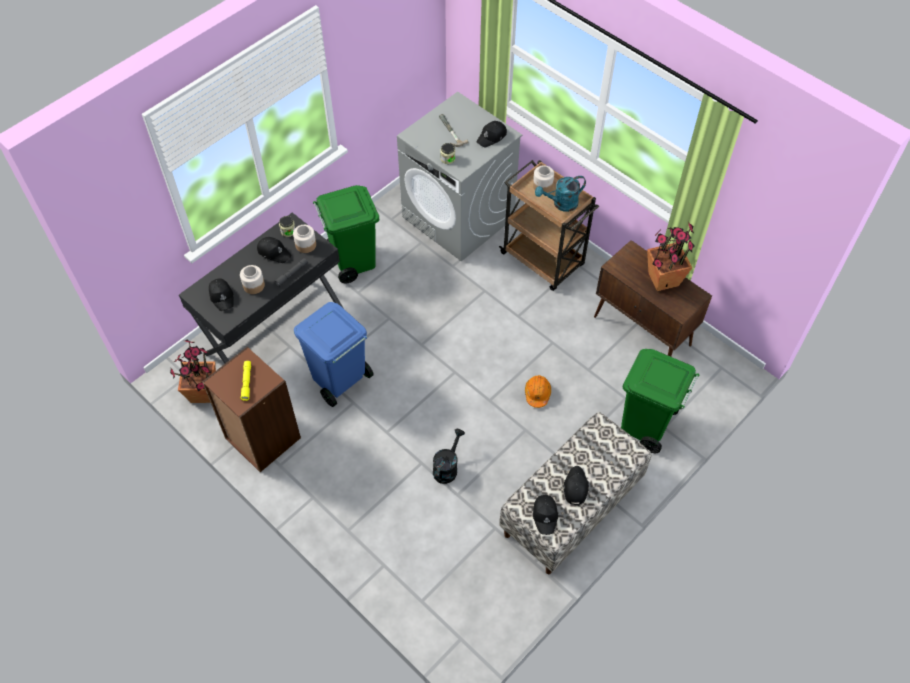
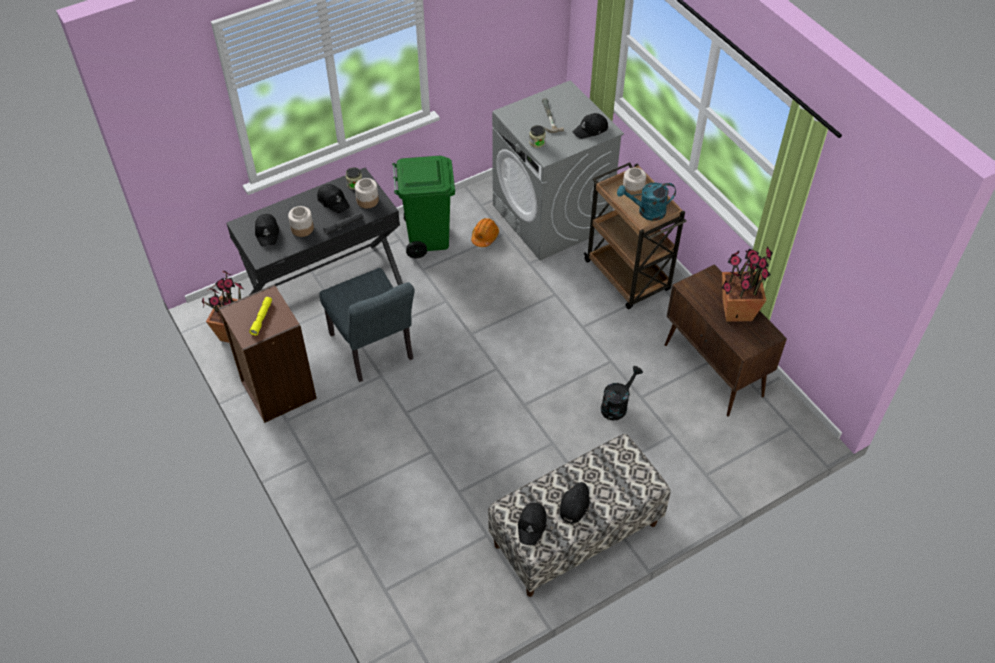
camera: 15 degrees right, 5 degrees down
blue trash can [294,302,374,407] -> grey chair [320,268,415,382]
black watering can [433,429,465,484] -> black watering can moved to [601,366,643,420]
orange hard hat [525,375,551,408] -> orange hard hat moved to [471,218,499,247]
green trash can [621,349,699,453] -> none

